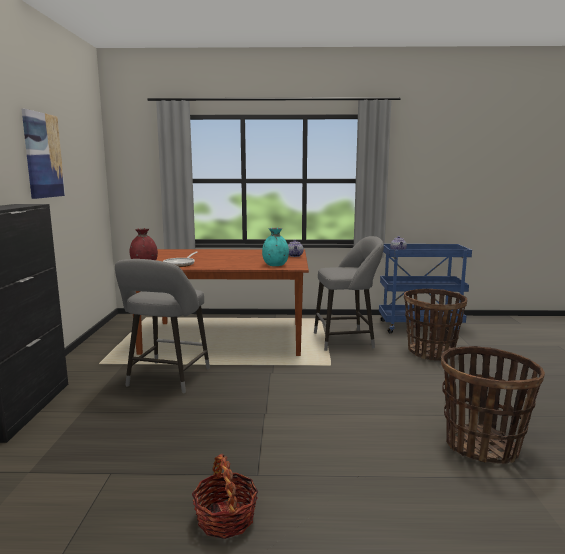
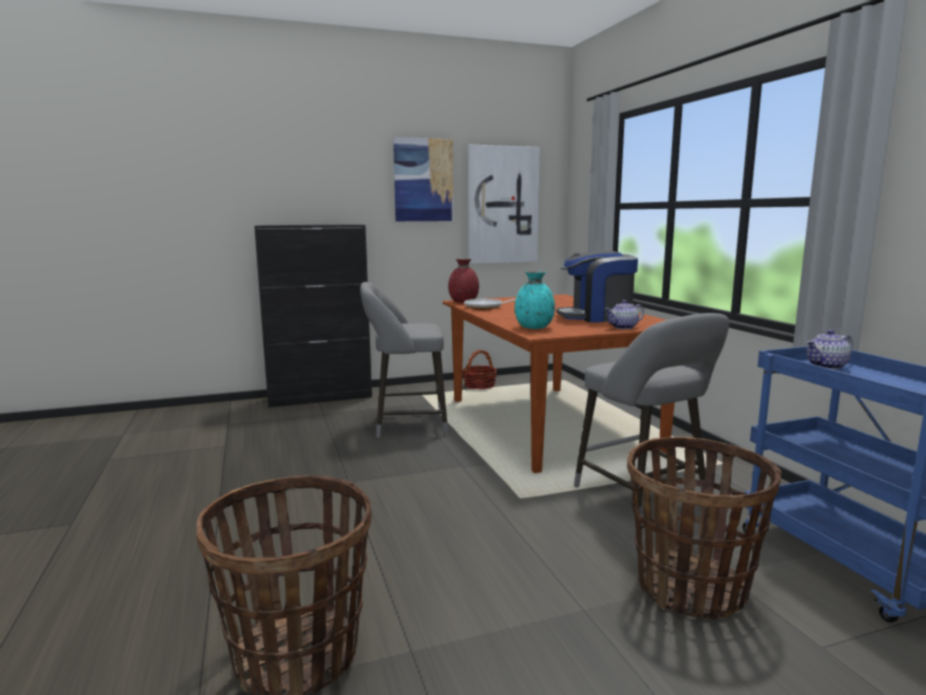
camera: 70 degrees right, 0 degrees up
basket [192,454,258,539] -> basket moved to [462,350,497,389]
none -> picture [468,145,540,264]
none -> coffee machine [556,251,638,323]

